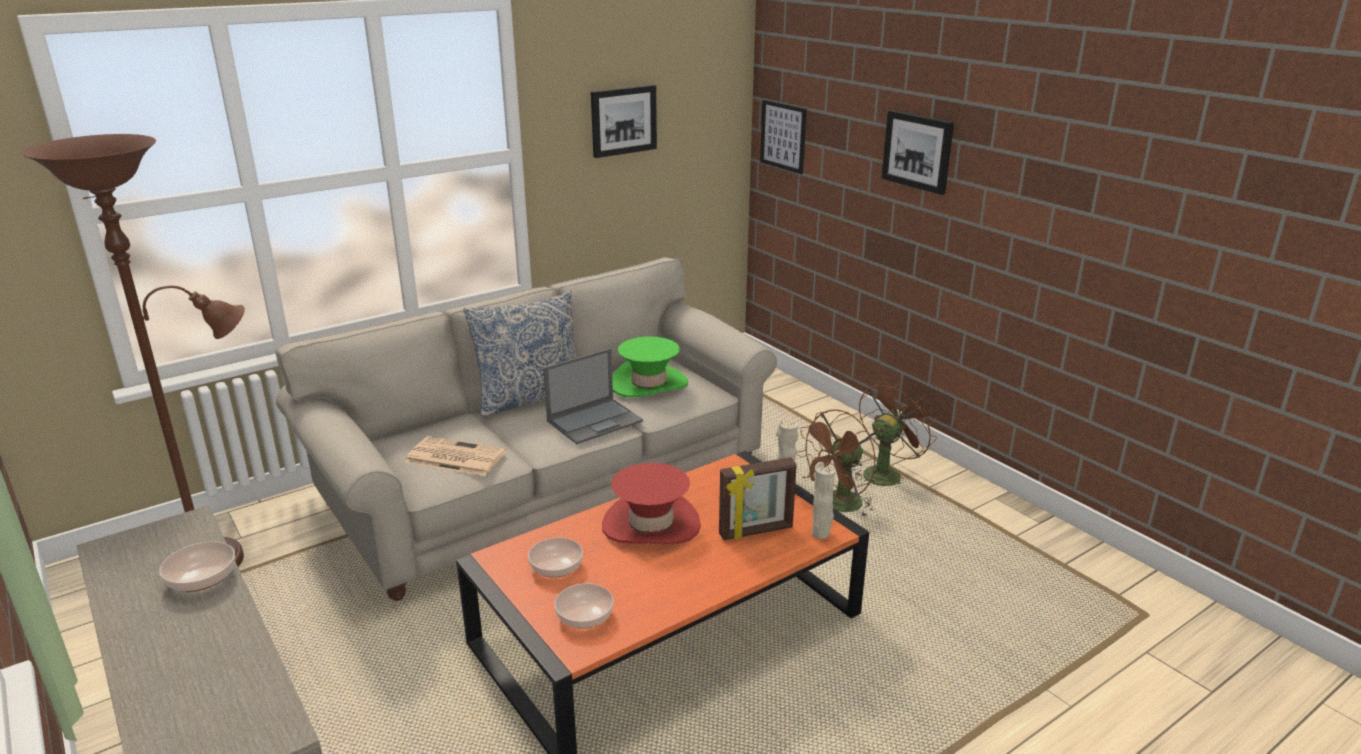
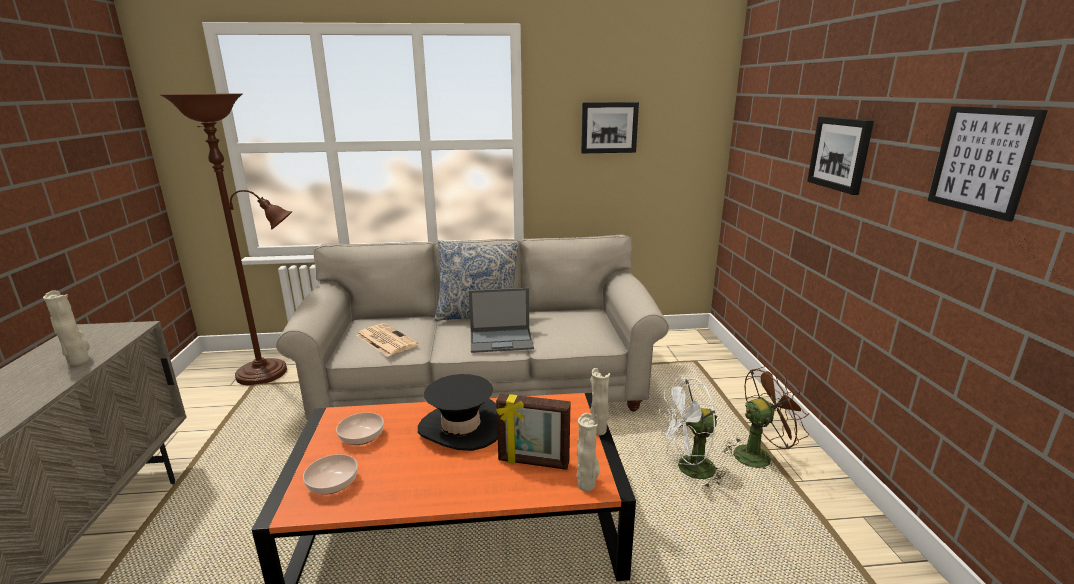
camera: 30 degrees right, 5 degrees down
bowl [159,541,235,592] -> beige vase [43,290,90,366]
red hat [602,463,701,544] -> black hat [418,374,498,451]
green hat [612,337,688,398] -> none
picture [760,100,807,174] -> picture moved to [928,106,1048,222]
brown fan [796,409,876,518] -> white fan [659,378,729,489]

